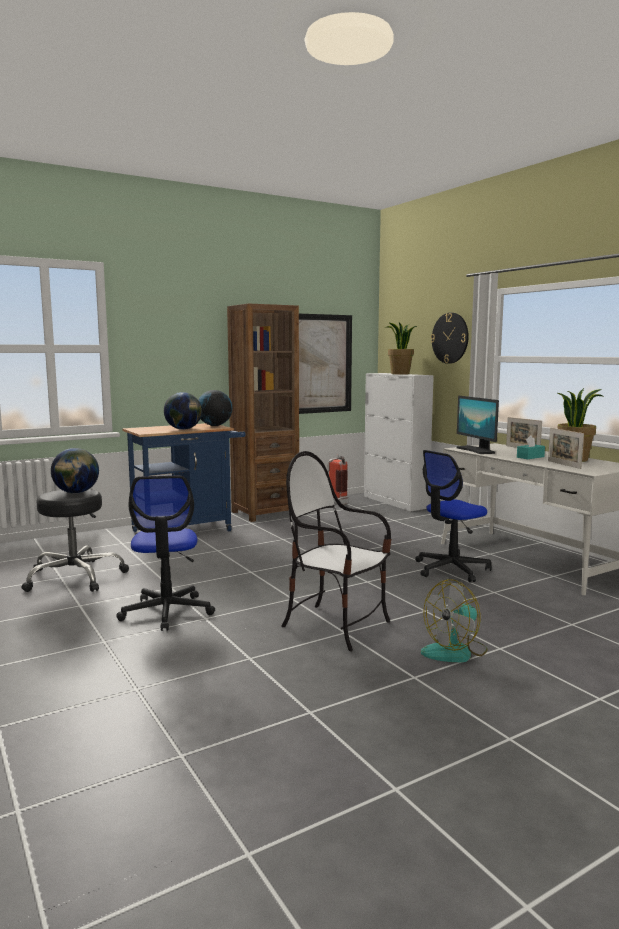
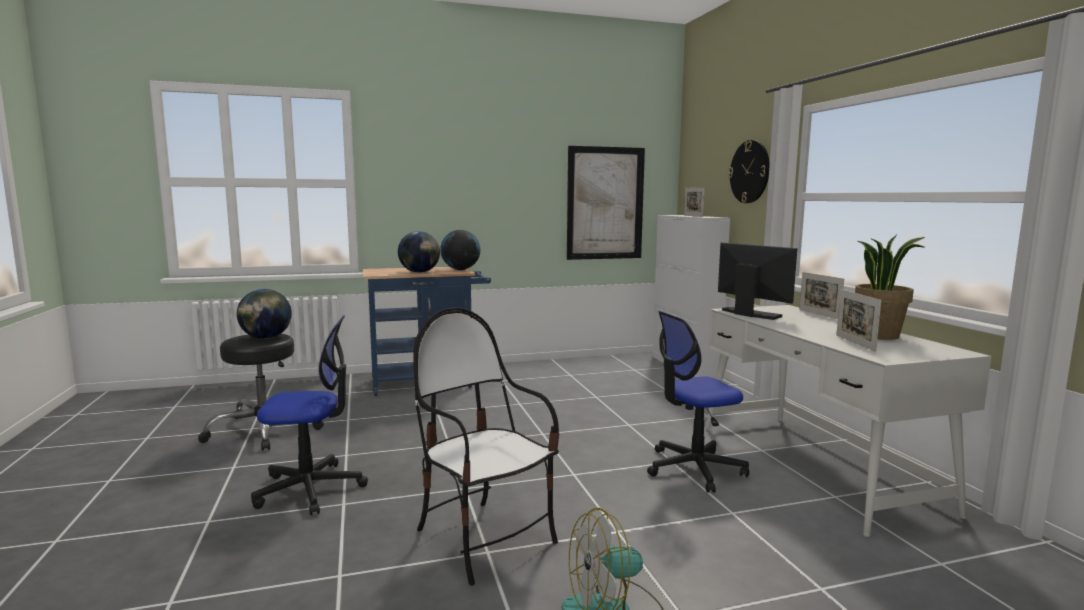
camera: 15 degrees right, 0 degrees up
office chair [116,475,215,631] -> office chair turned 105 degrees counterclockwise [251,315,368,515]
brown bookcase [227,303,299,522] -> none
fire extinguisher [327,454,348,505] -> none
potted plant [385,322,417,375] -> picture frame [684,187,705,217]
monitor [457,396,499,454] -> monitor turned 150 degrees clockwise [718,243,797,320]
turquoise tissue box [517,435,545,459] -> none

